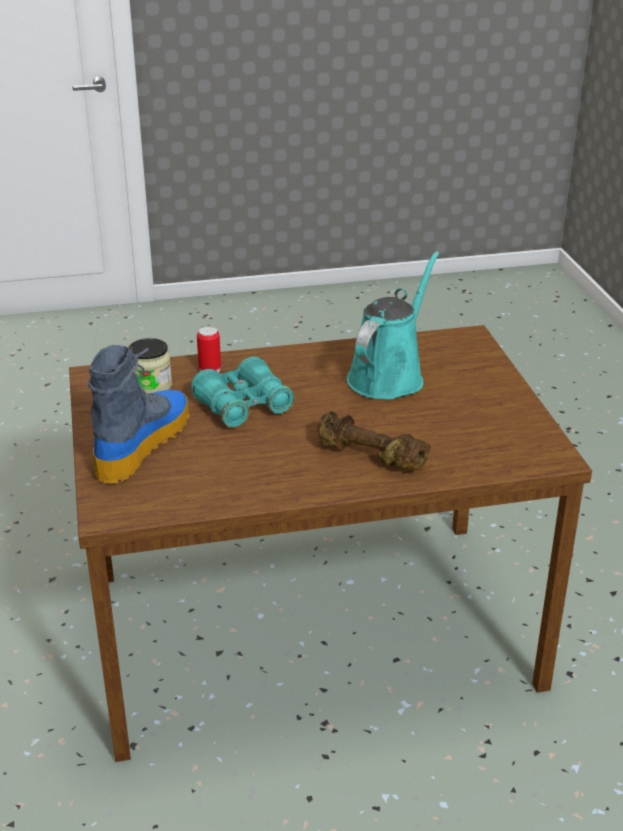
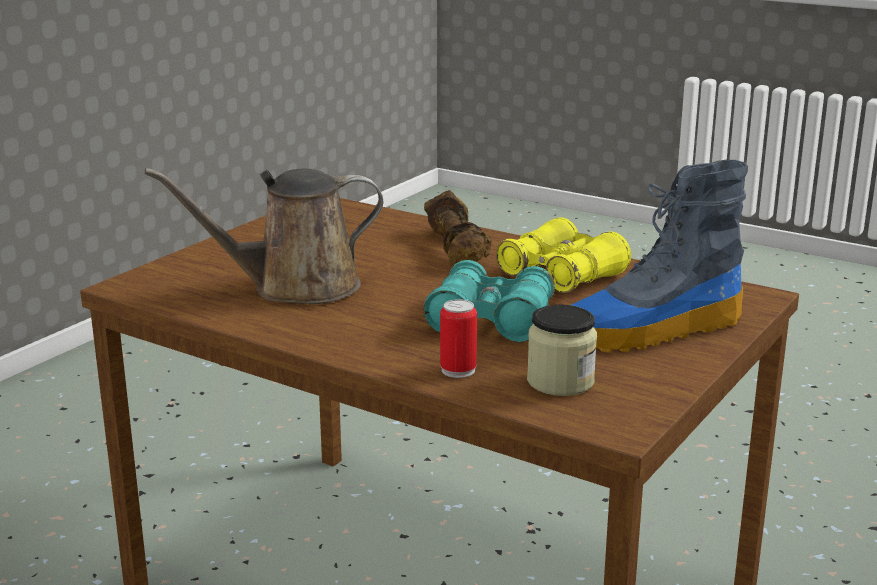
camera: 135 degrees left, 10 degrees down
turquoise watering can [347,251,439,400] -> brown watering can [144,168,383,304]
none -> yellow binoculars [496,217,631,293]

